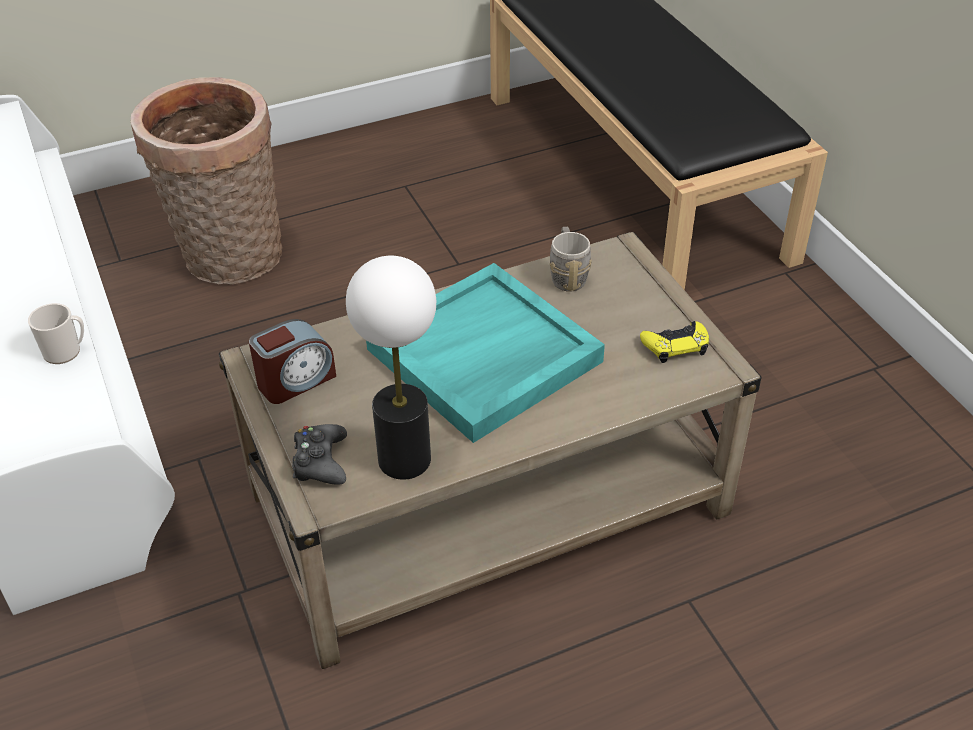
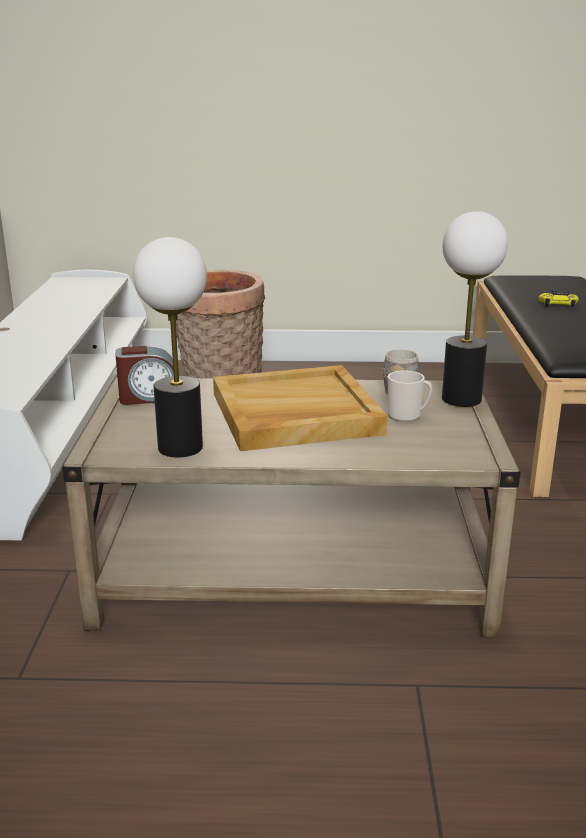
camera: 25 degrees right, 20 degrees down
mug [28,303,84,364] -> mug moved to [388,370,432,422]
black game controller [292,424,347,485] -> none
turquoise tray [366,263,605,443] -> beige tray [213,365,388,451]
yellow game controller [640,321,709,363] -> yellow game controller moved to [539,290,579,308]
none -> table lamp [442,211,508,407]

